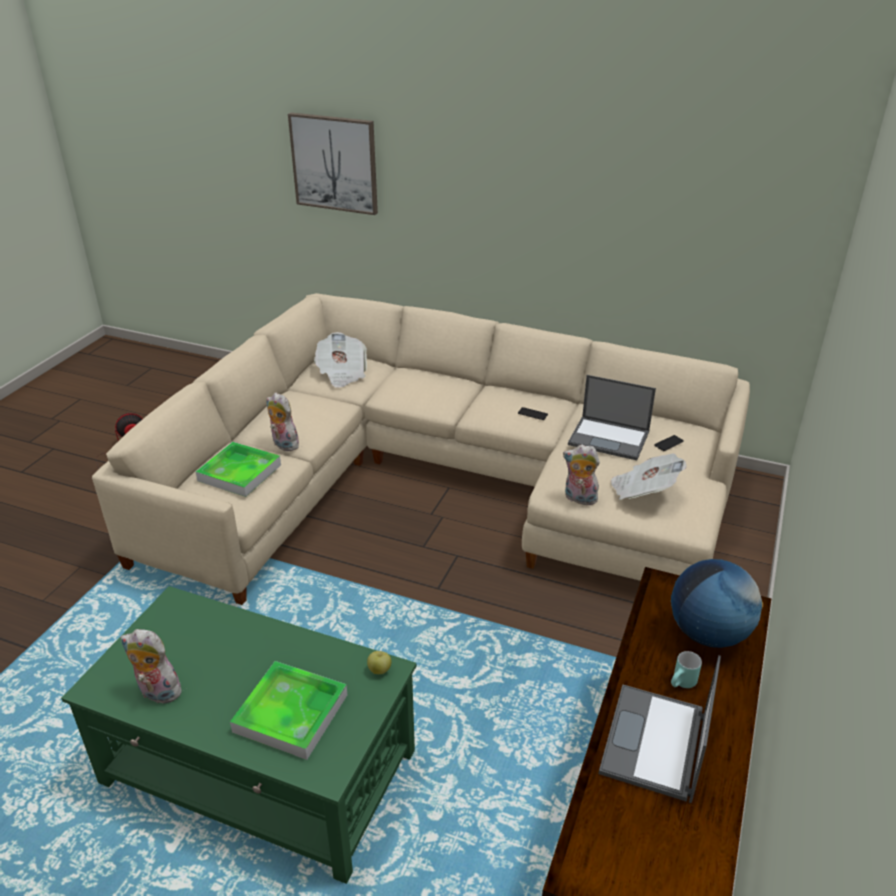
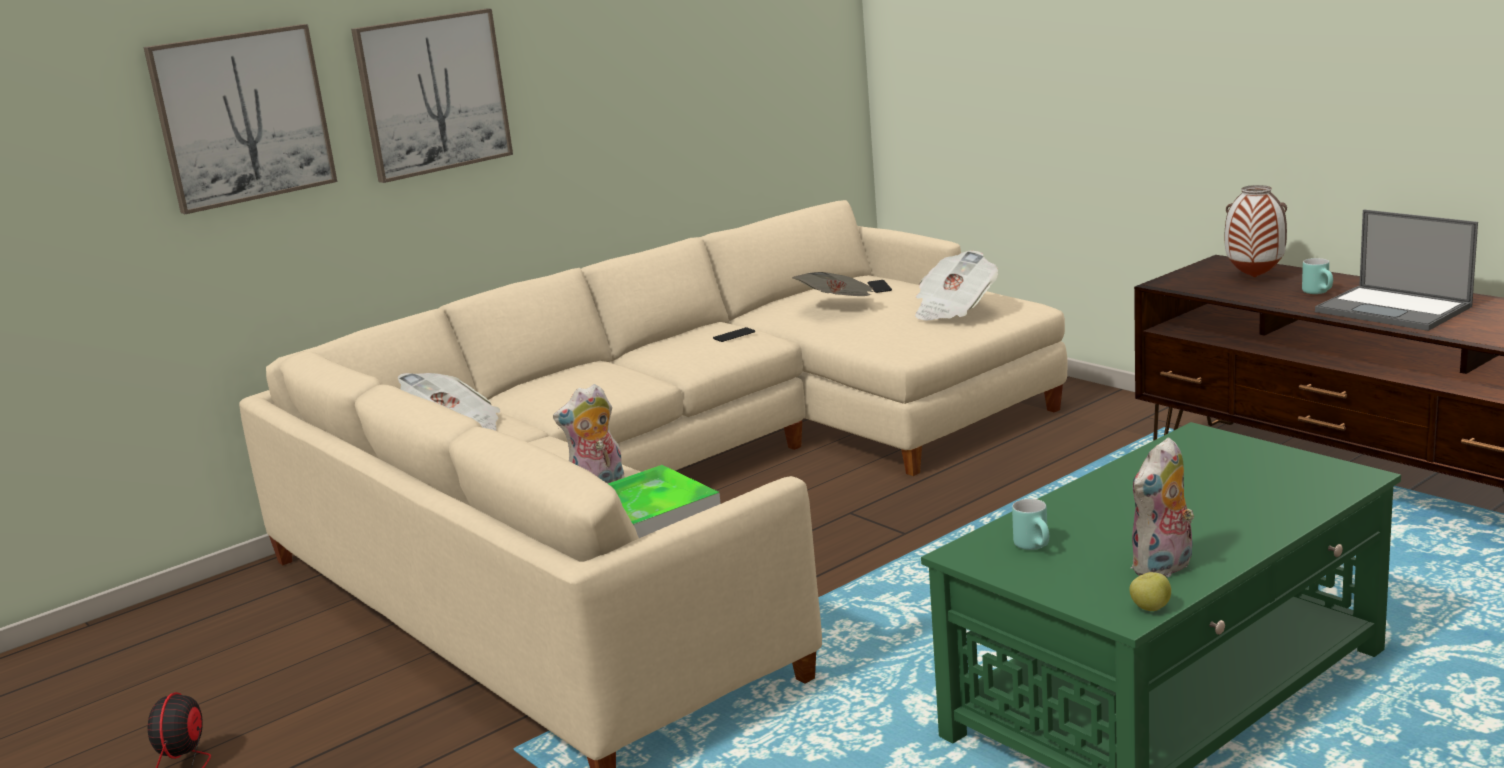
camera: 60 degrees left, 15 degrees down
tray [230,661,347,760] -> none
apple [367,651,392,674] -> apple moved to [1129,572,1171,611]
plush toy [563,444,600,505] -> none
laptop [568,375,656,460] -> newspaper [792,272,874,296]
globe [671,559,763,648] -> vase [1225,185,1287,277]
none -> picture [351,9,513,183]
none -> turquoise mug [1012,499,1049,550]

